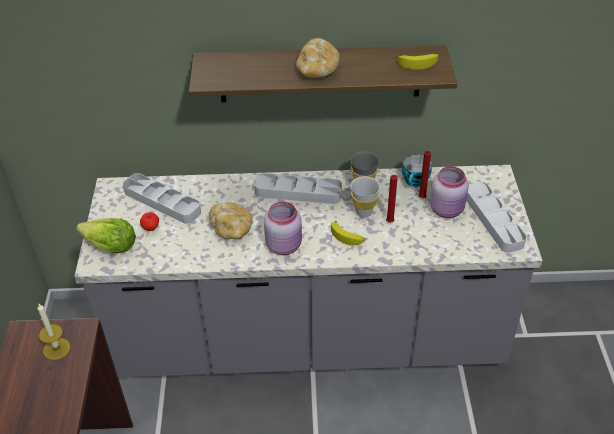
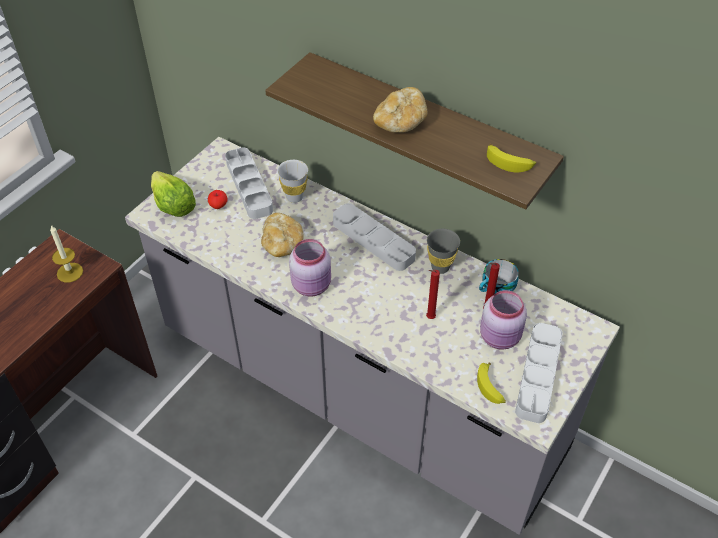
camera: 35 degrees right, 5 degrees up
banana [331,221,366,245] -> banana moved to [477,362,506,404]
white cup [351,176,380,217] -> white cup moved to [277,160,308,203]

